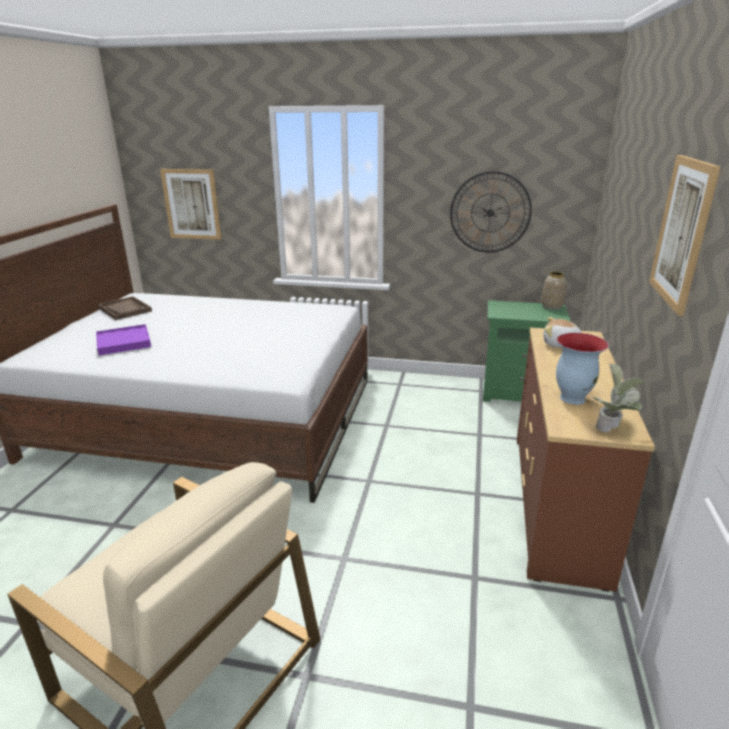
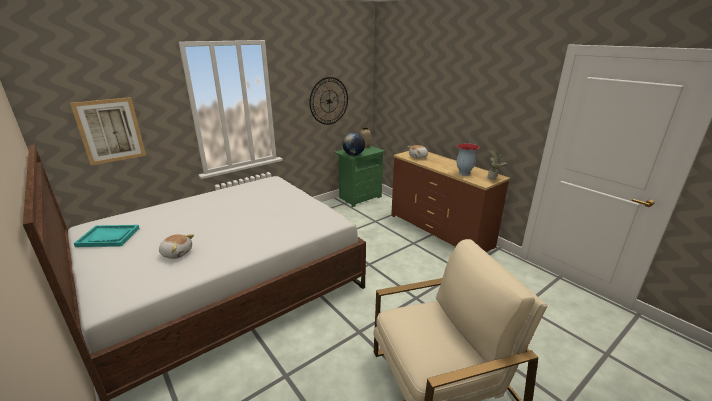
camera: 50 degrees left, 0 degrees up
purple tray [96,324,151,356] -> plush toy [159,234,194,259]
brown tray [98,296,152,320] -> turquoise tray [74,225,140,247]
picture [649,155,721,316] -> none
none -> globe [343,133,365,156]

